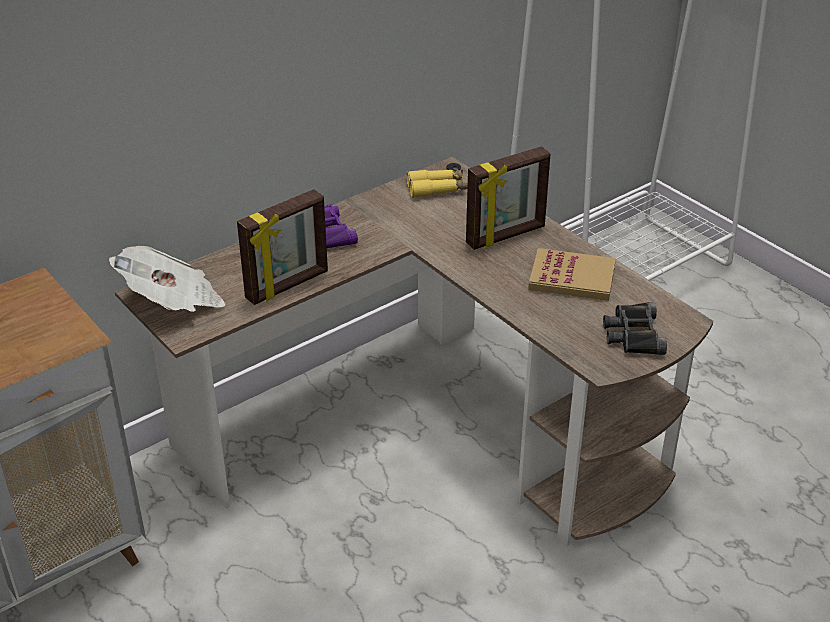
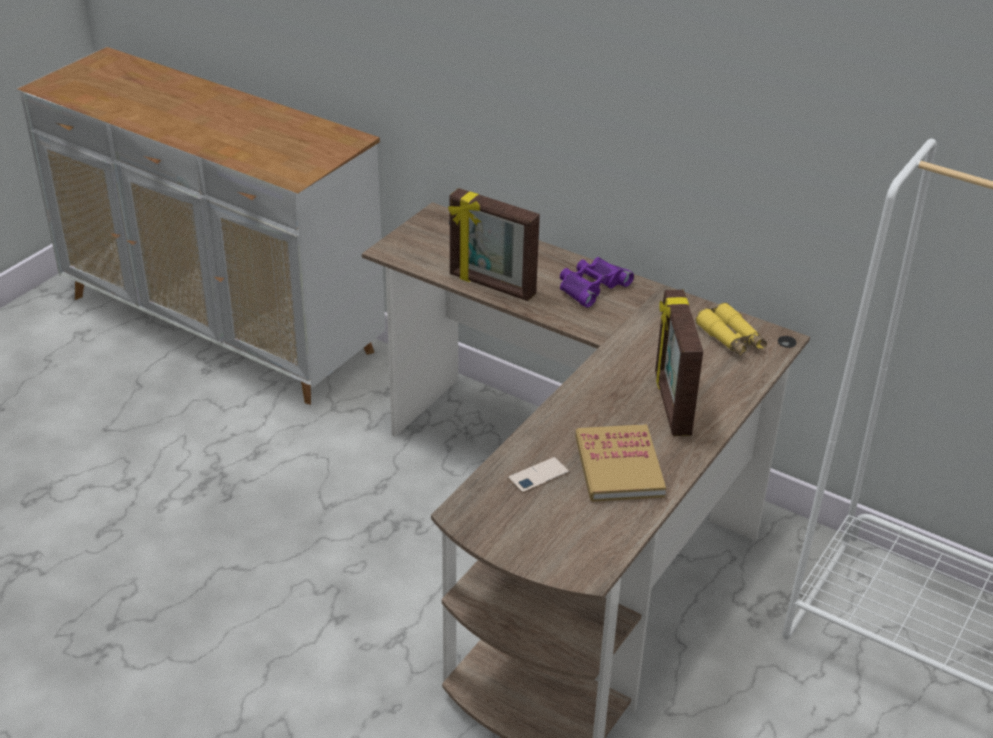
camera: 70 degrees right, 0 degrees up
newspaper [109,246,226,312] -> none
picture frame [466,146,551,250] -> picture frame turned 45 degrees clockwise [655,290,703,436]
black binoculars [603,302,667,355] -> none
none -> phone [508,457,570,493]

